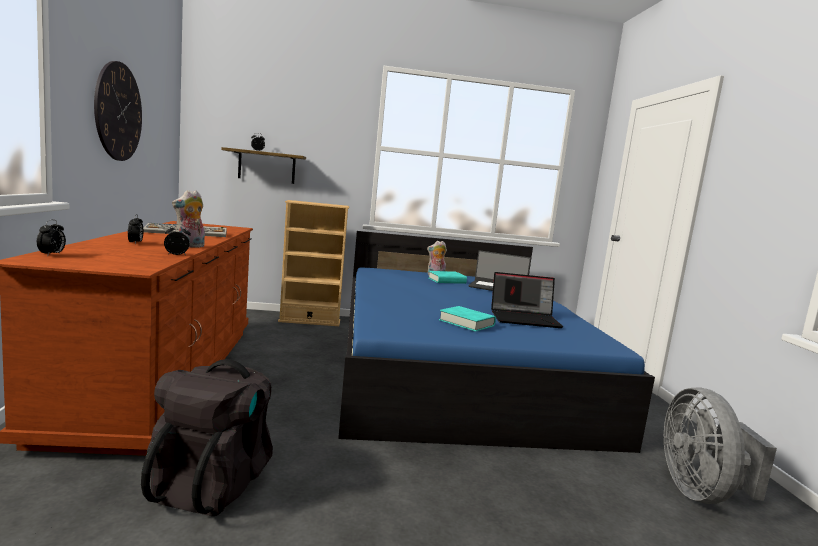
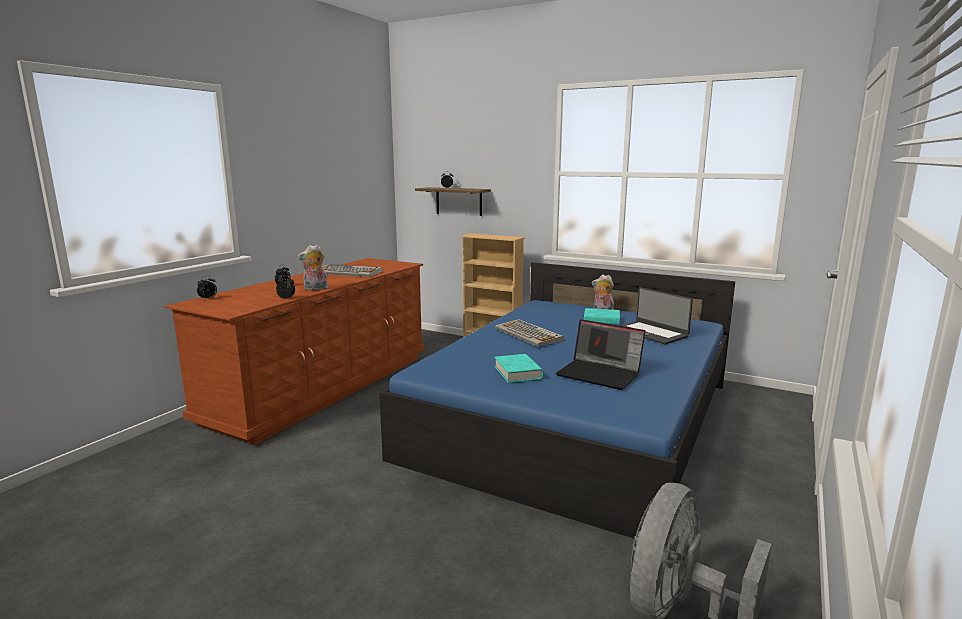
camera: 35 degrees right, 5 degrees up
wall clock [94,61,142,161] -> none
black backpack [141,359,273,516] -> none
none -> keyboard [495,319,564,347]

